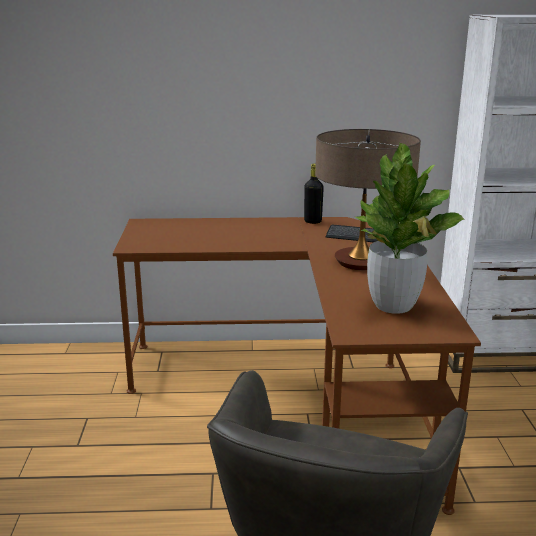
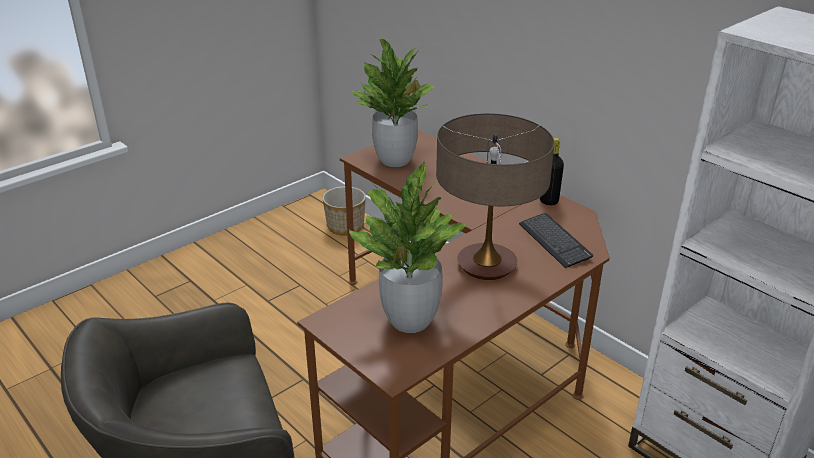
camera: 50 degrees right, 10 degrees up
none -> planter [322,186,366,236]
none -> potted plant [351,39,435,167]

